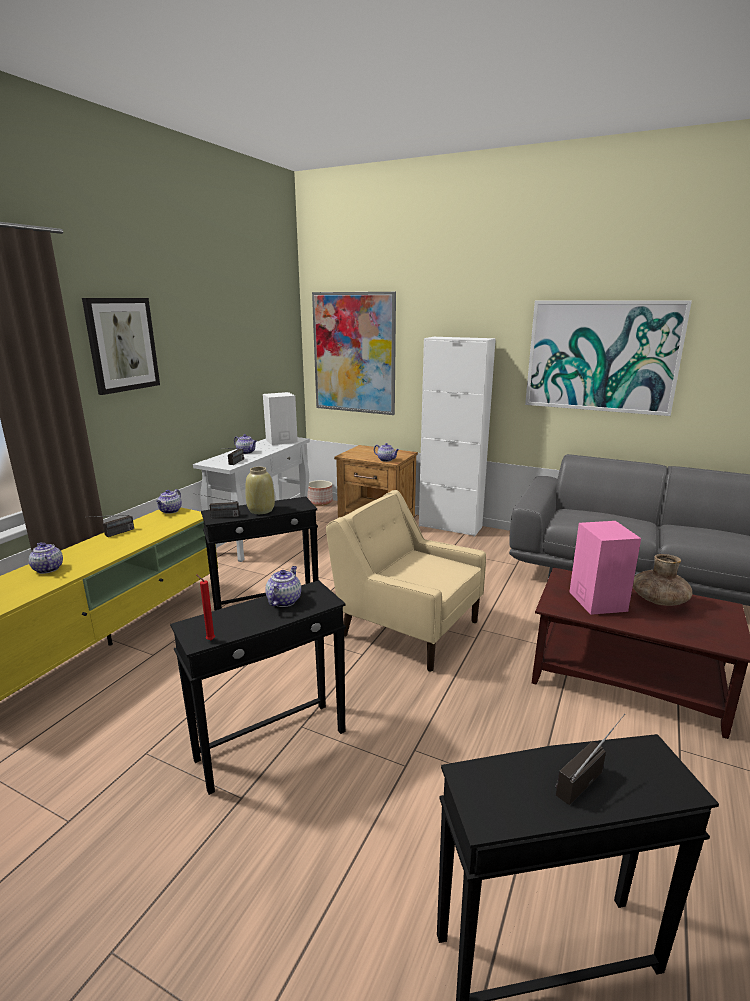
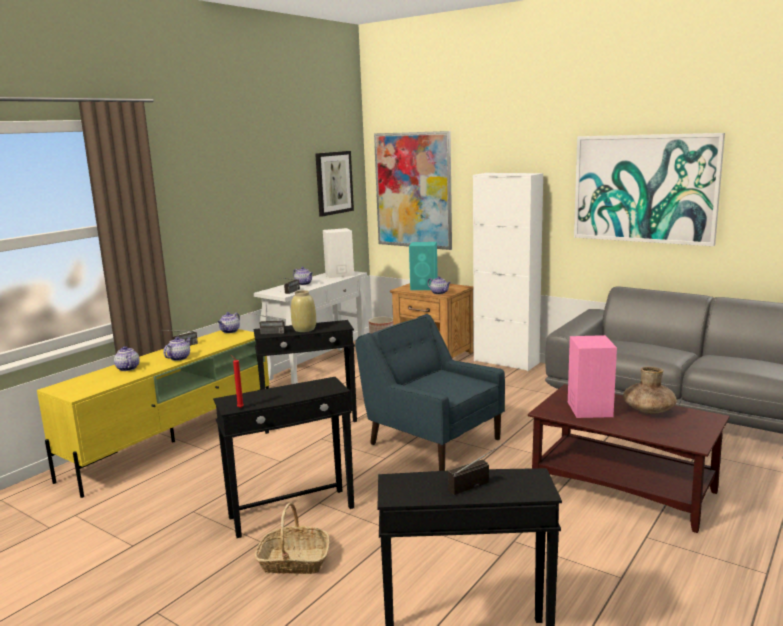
camera: 10 degrees right, 5 degrees down
picture [82,298,160,395] -> picture moved to [315,151,354,216]
teapot [265,566,301,607] -> teapot moved to [163,337,191,361]
beige armchair [326,490,486,672] -> blue armchair [355,314,505,471]
none -> basket [255,503,330,574]
none -> turquoise speaker [409,242,438,290]

